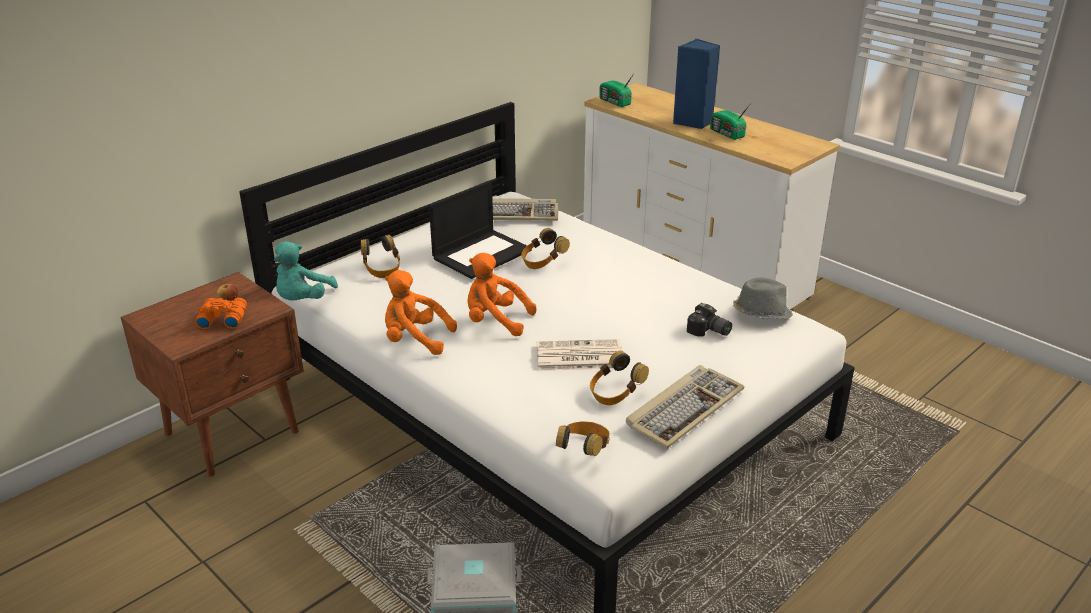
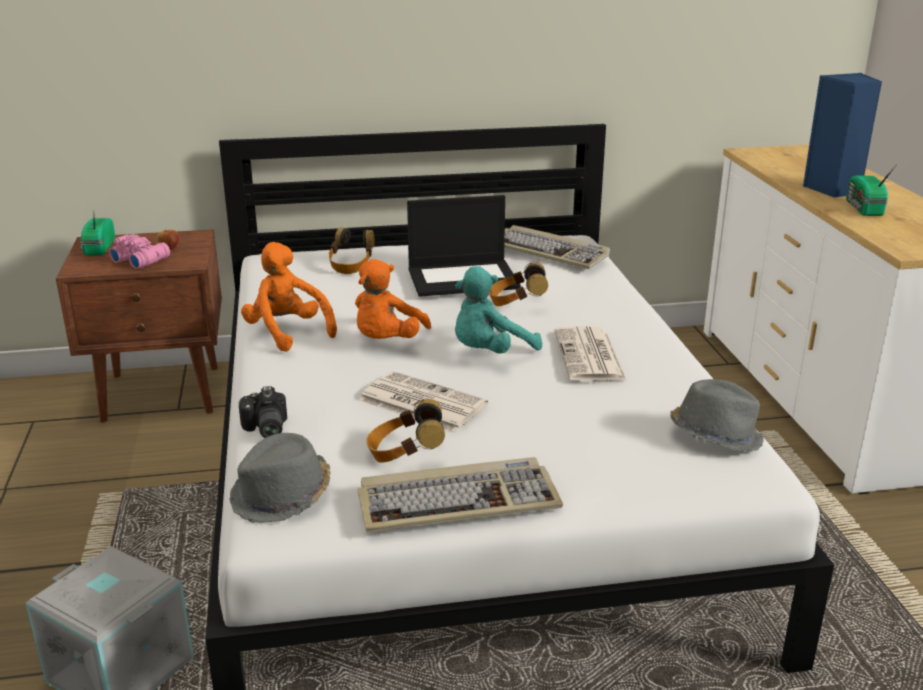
camera: 35 degrees right, 5 degrees down
orange binoculars [196,298,247,329] -> pink binoculars [109,234,170,269]
turquoise plush toy [274,241,338,300] -> turquoise plush toy moved to [455,266,542,354]
orange plush toy [468,253,536,336] -> orange plush toy turned 120 degrees counterclockwise [355,259,431,339]
headphones [556,422,610,456] -> grey hat [229,433,330,523]
radio [600,72,635,107] -> radio moved to [80,214,115,256]
camera [687,303,732,337] -> camera moved to [239,386,287,438]
none -> newspaper [554,326,627,381]

